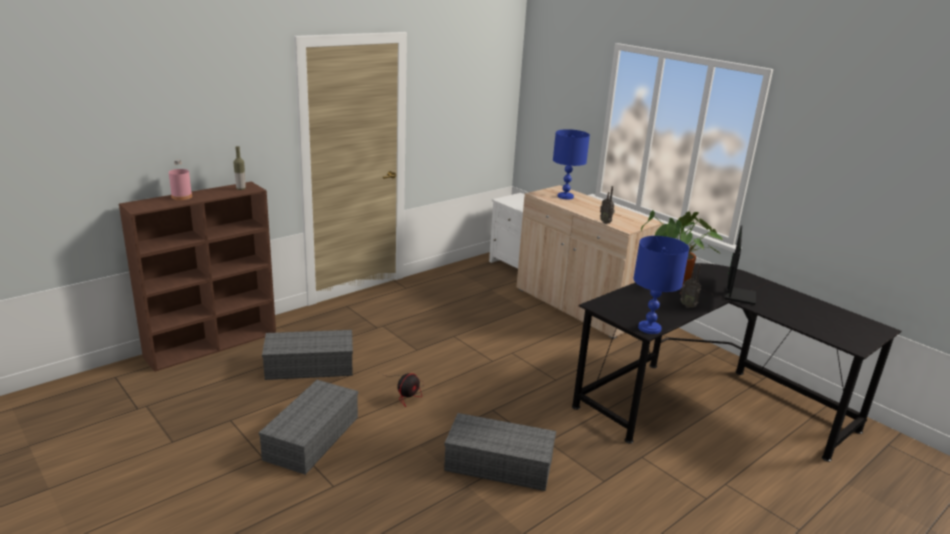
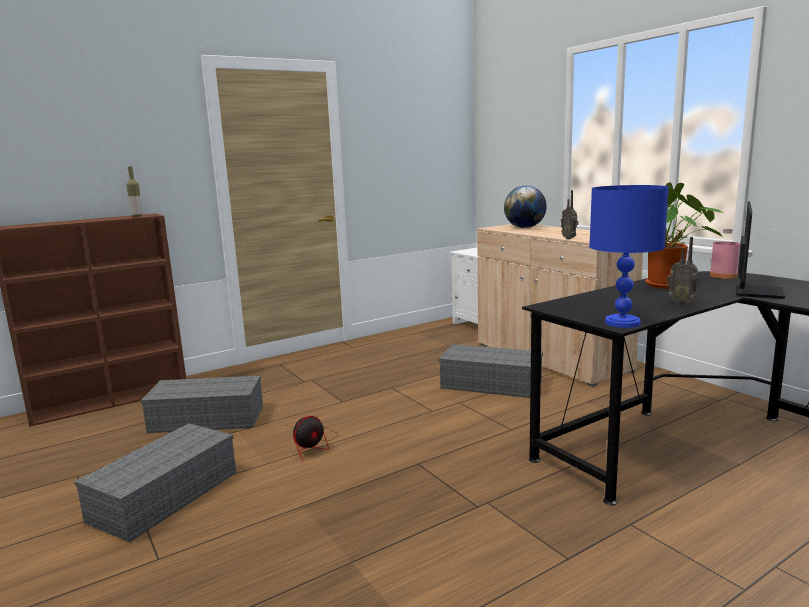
camera: 10 degrees right, 10 degrees down
pink bottle [169,160,192,200] -> pink bottle moved to [710,228,740,279]
grey storage box [444,413,556,491] -> grey storage box moved to [439,344,543,398]
blue table lamp [553,129,590,200] -> globe [504,186,547,228]

